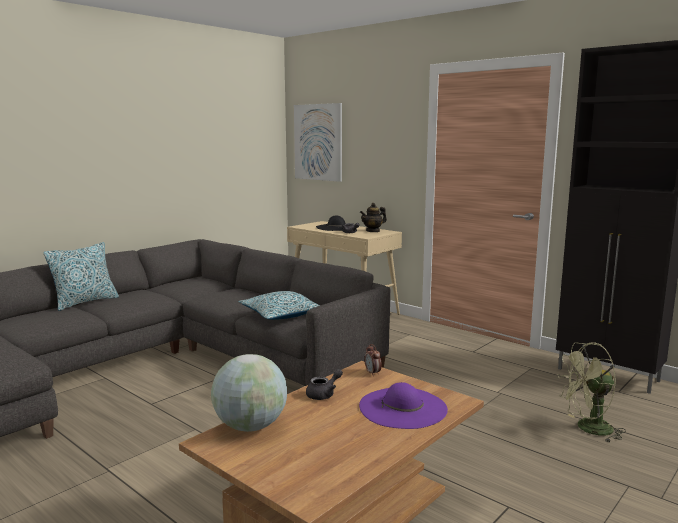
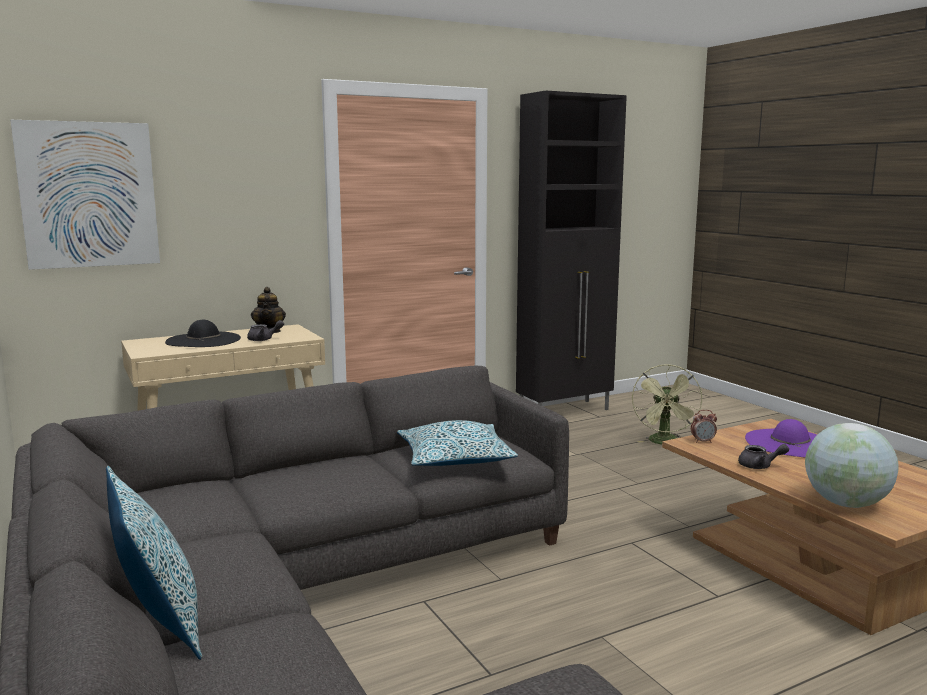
camera: 70 degrees left, 0 degrees up
grey teapot [306,369,343,400] -> grey teapot turned 120 degrees clockwise [738,444,789,469]

